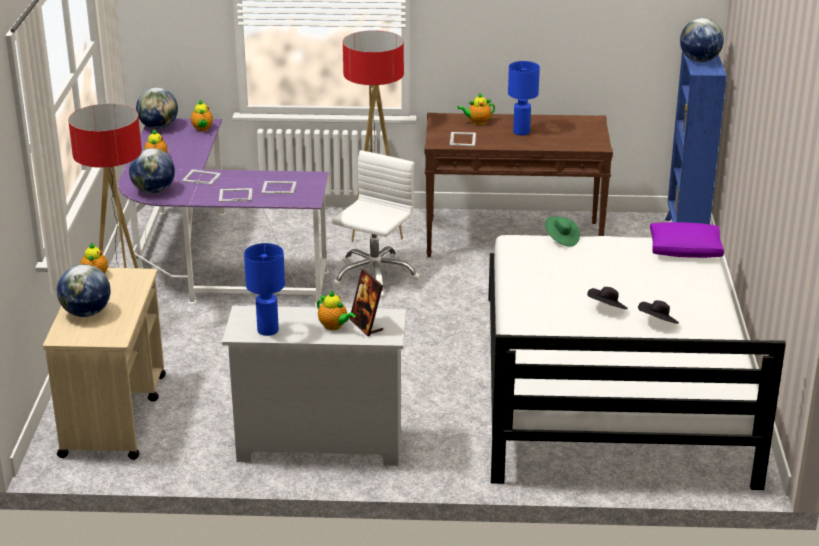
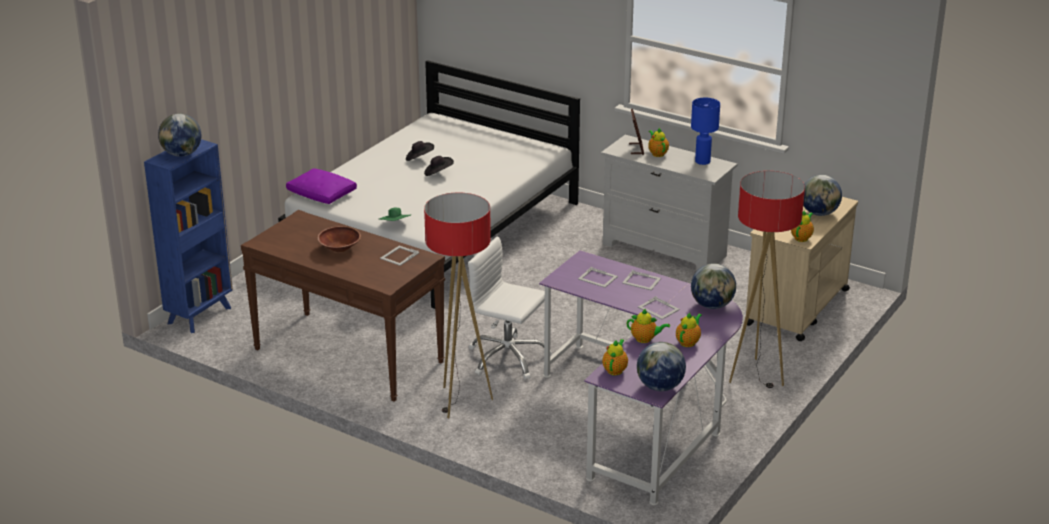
camera: 150 degrees left, 0 degrees up
white office chair [332,150,419,297] -> white office chair turned 60 degrees clockwise [468,236,552,380]
teapot [457,92,495,125] -> teapot moved to [627,309,670,343]
blue table lamp [508,61,540,135] -> brown bowl [318,226,361,252]

